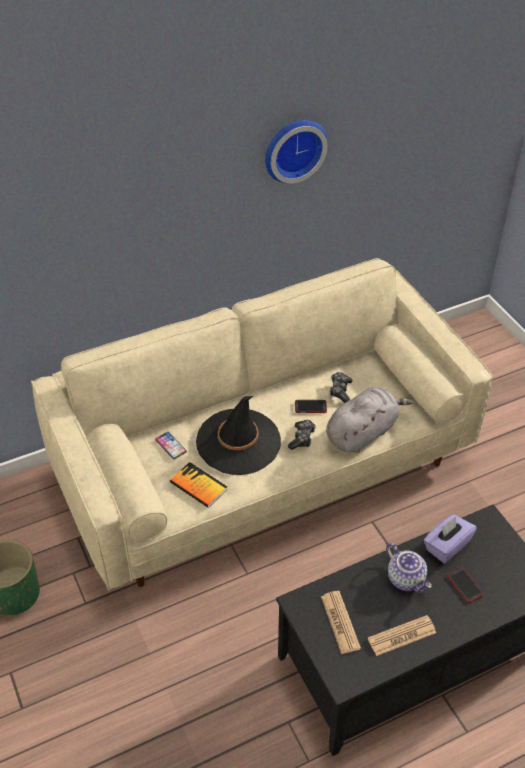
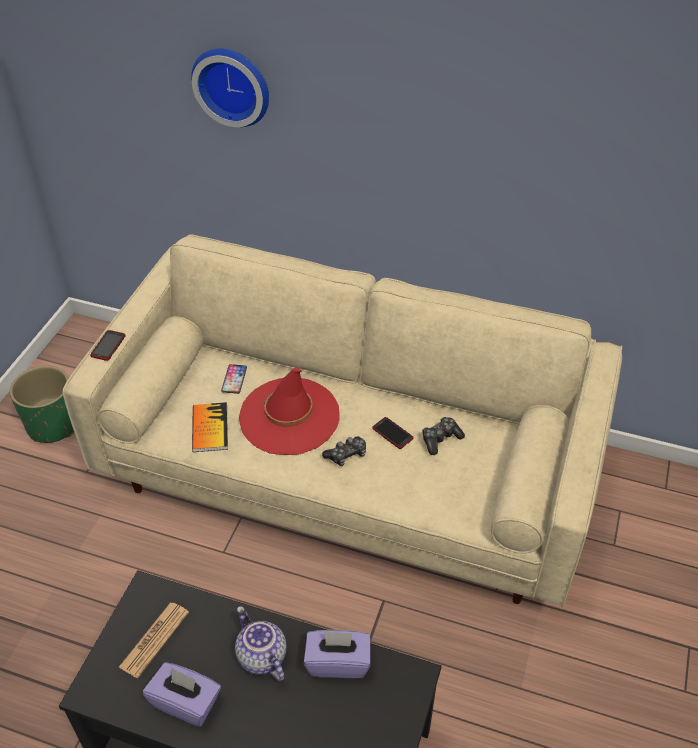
camera: 45 degrees right, 0 degrees up
black hat [196,396,281,475] -> red hat [239,367,340,455]
wall clock [265,120,328,183] -> wall clock moved to [191,48,269,127]
grey plush toy [326,387,413,453] -> none
newspaper [368,615,436,656] -> purple tissue box [143,662,221,727]
teapot [386,543,432,593] -> teapot turned 135 degrees clockwise [235,606,287,681]
phone [447,567,484,603] -> phone moved to [90,330,126,361]

